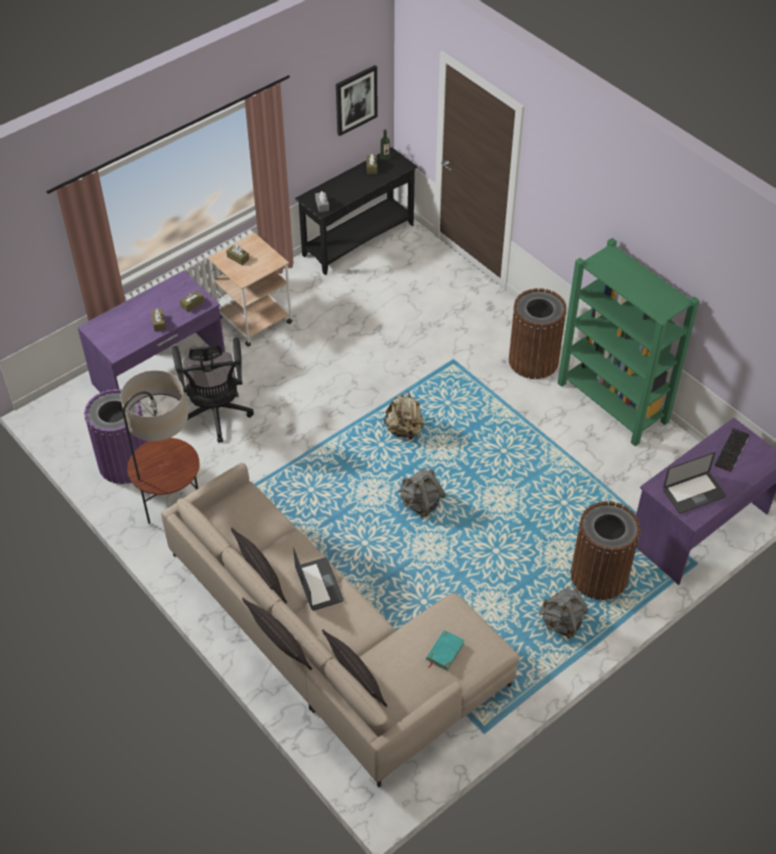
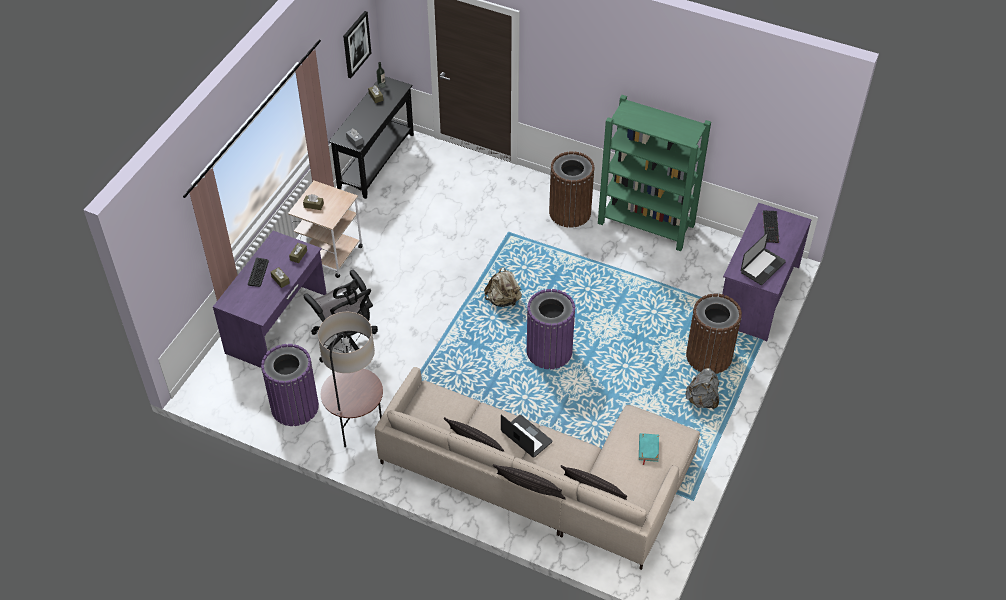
camera: 25 degrees left, 0 degrees up
grey backpack [398,467,446,517] -> purple trash can [527,289,575,369]
none -> keyboard [248,258,269,287]

